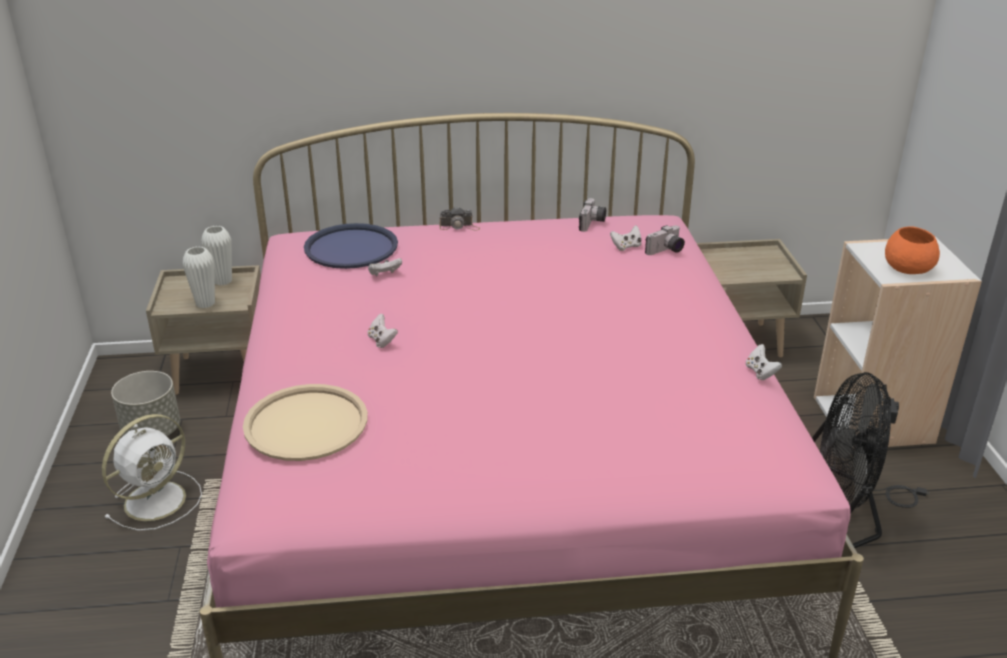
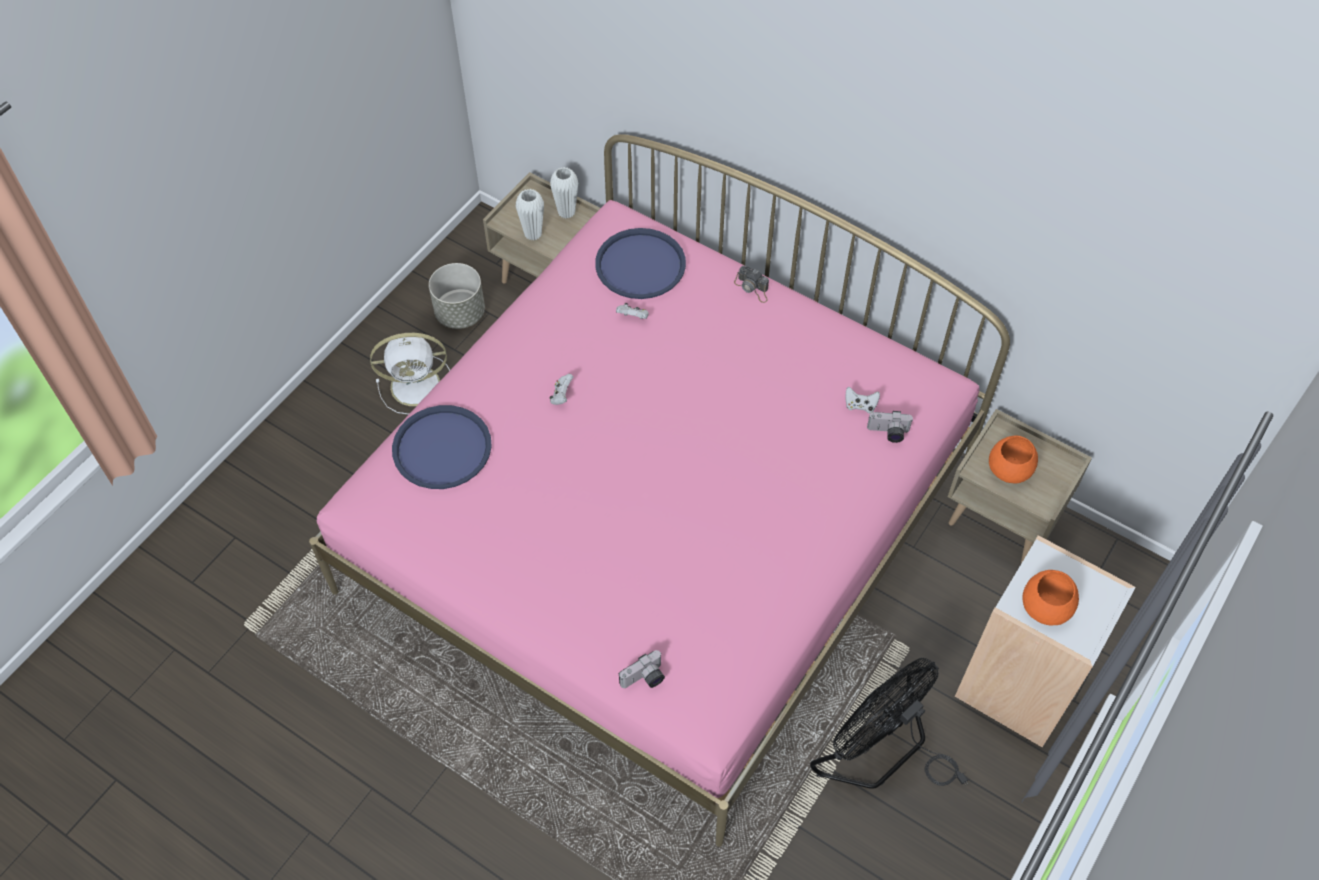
camera: 40 degrees right, 25 degrees up
beige tray [243,384,368,461] -> blue tray [392,405,492,489]
camera [579,198,606,232] -> camera moved to [619,650,665,688]
white game controller [746,344,782,380] -> none
none -> orange bowl [989,436,1038,483]

